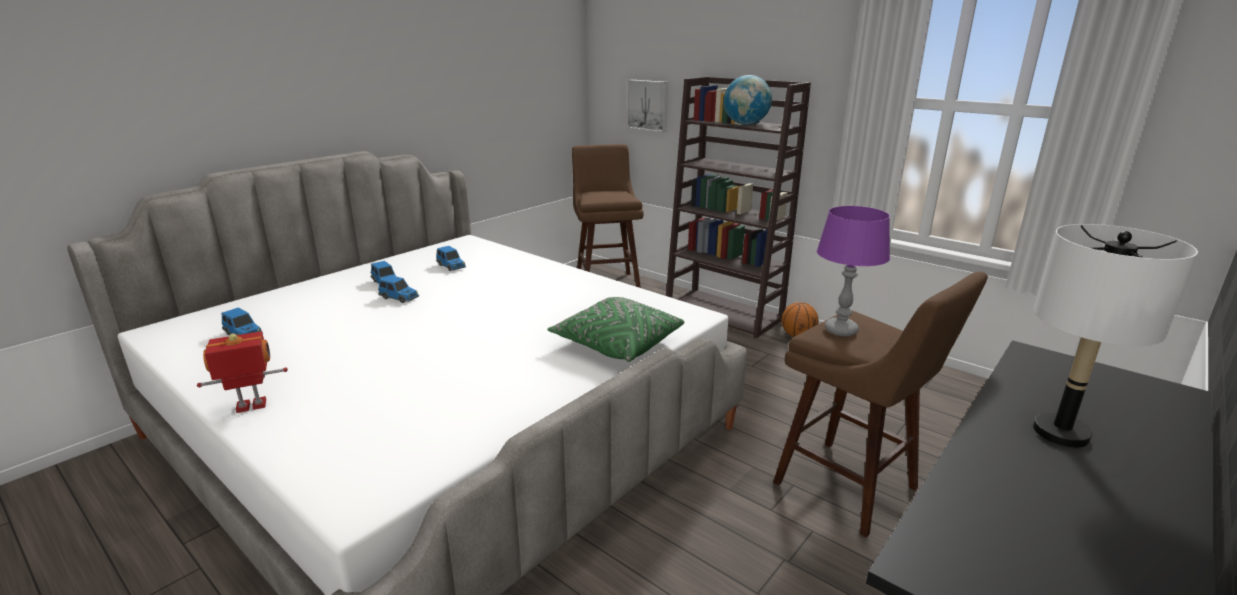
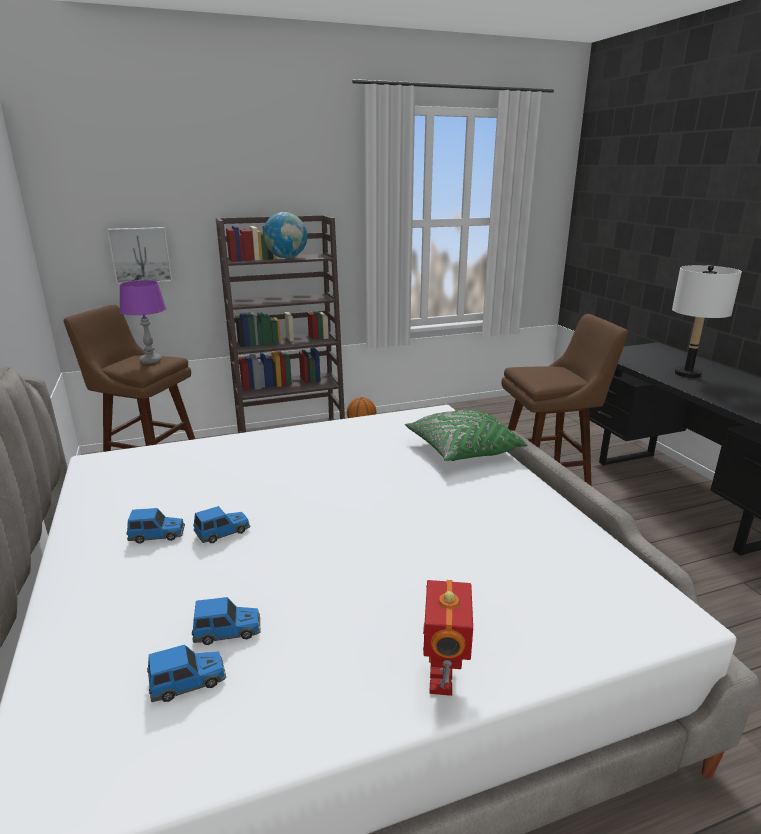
camera: 60 degrees left, 0 degrees up
toy car [436,246,466,271] -> toy car moved to [192,597,260,645]
purple table lamp [817,206,890,336] -> purple table lamp moved to [120,280,166,364]

